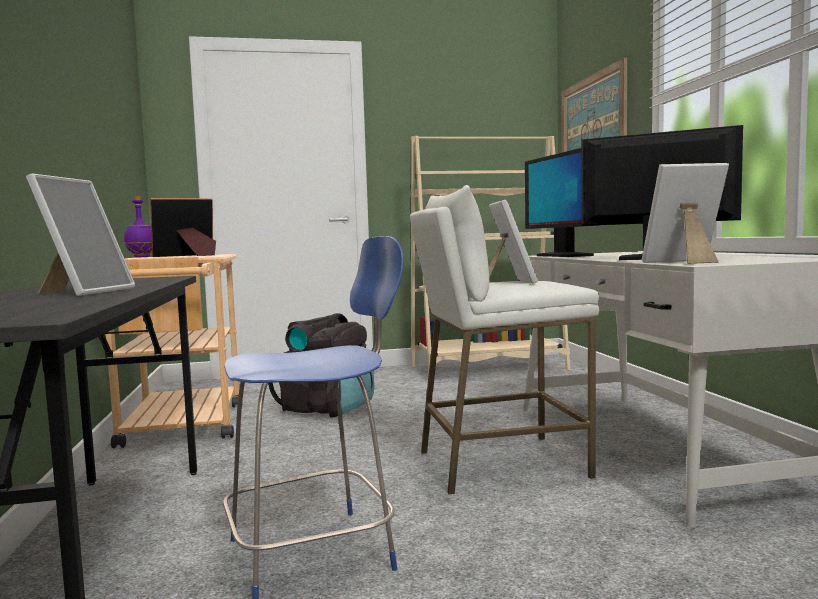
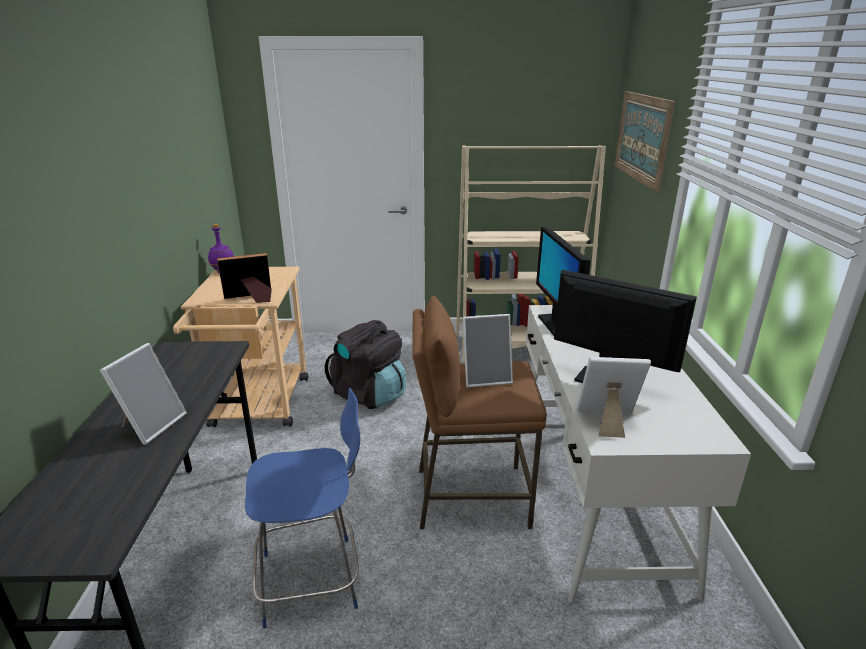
camera: 10 degrees right, 20 degrees up
white stool [410,185,599,494] -> brown stool [412,296,547,529]
picture frame [489,200,538,284] -> picture frame turned 75 degrees clockwise [463,314,513,388]

